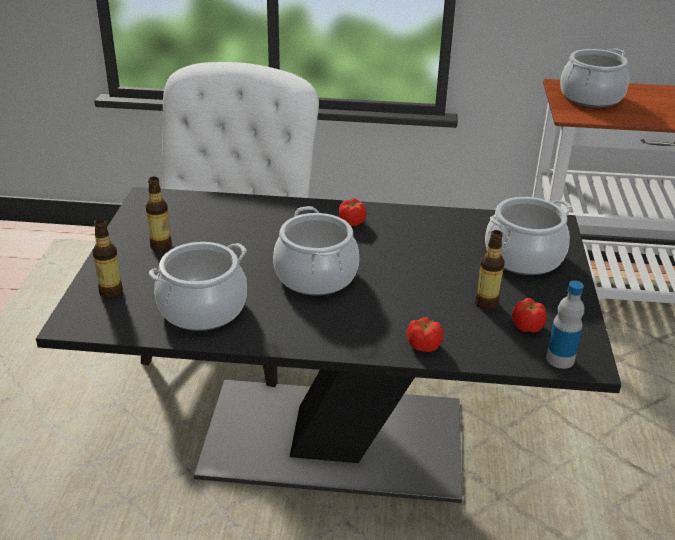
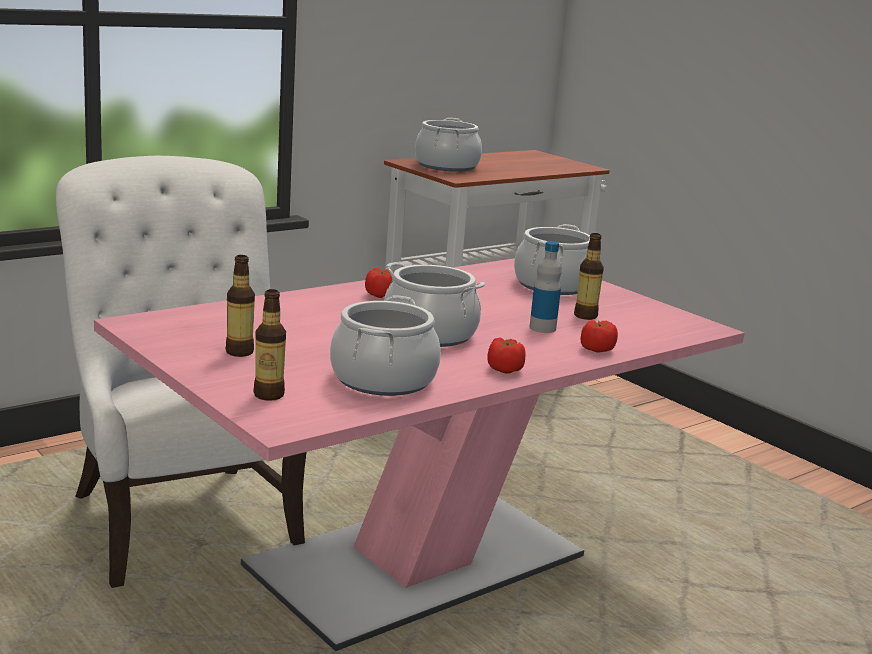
camera: 45 degrees left, 15 degrees down
black dining table [36,187,621,503] -> pink dining table [94,258,745,651]
tomato [512,298,547,333] -> tomato moved to [487,338,525,374]
bottle [546,281,584,369] -> bottle moved to [529,241,562,333]

